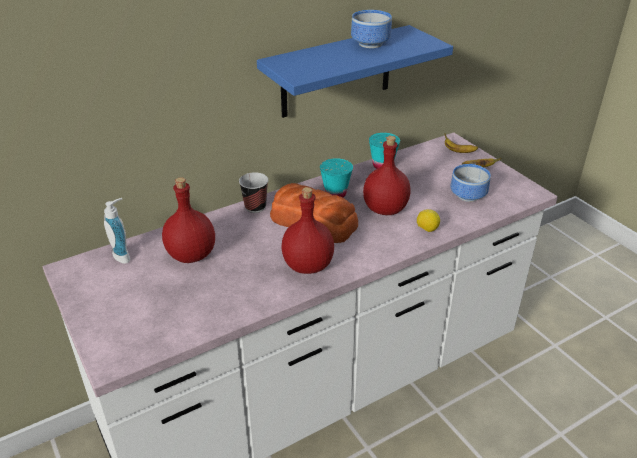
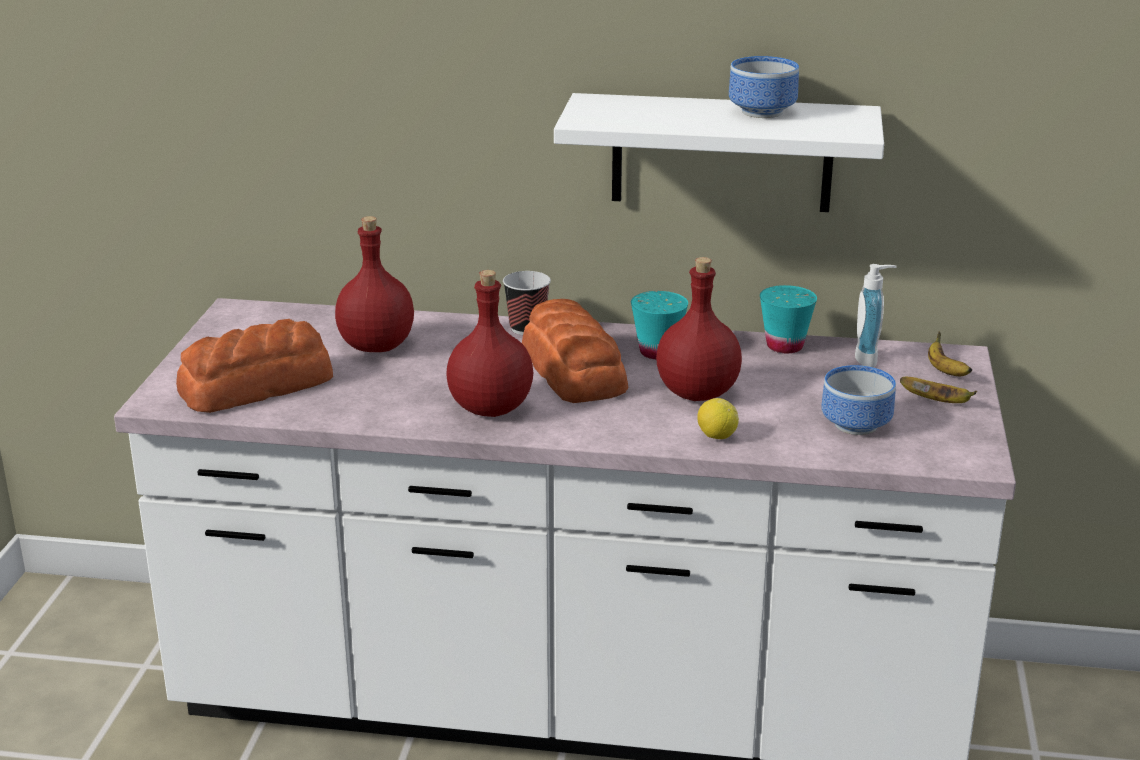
camera: 40 degrees right, 10 degrees down
soap dispenser [104,198,130,264] -> soap dispenser moved to [855,264,897,367]
blue shelf [257,25,453,118] -> white shelf [554,93,884,212]
none -> bread [176,319,333,413]

